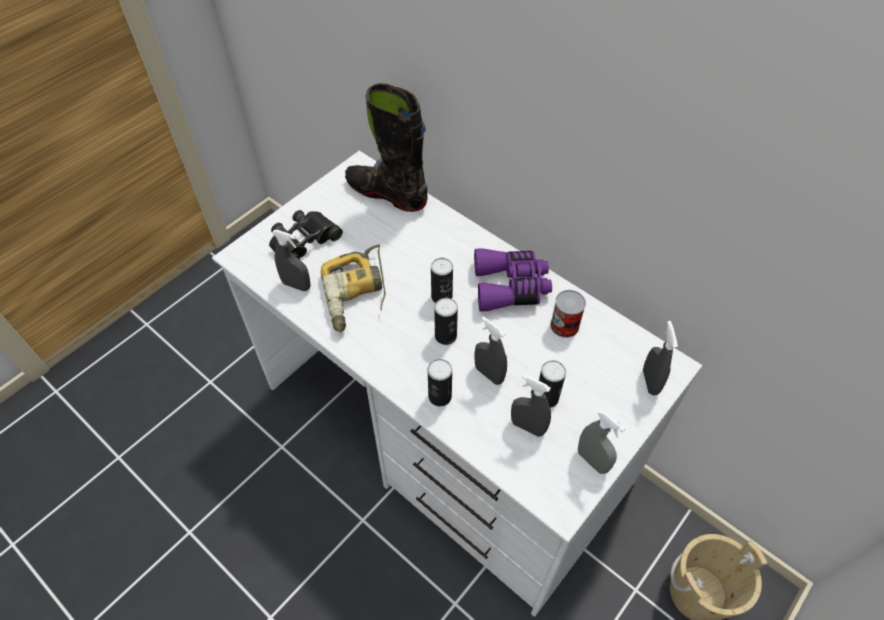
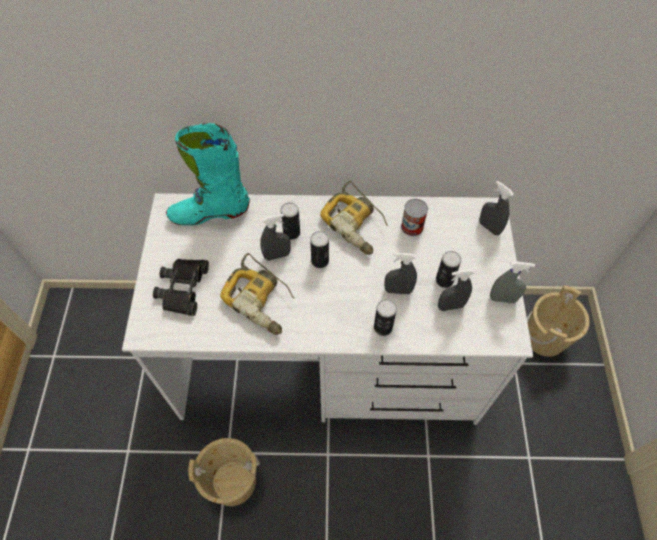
camera: 40 degrees left, 5 degrees up
grey spray bottle [272,230,310,291] -> grey spray bottle moved to [260,214,291,261]
black boot [345,83,428,212] -> turquoise boot [166,123,250,226]
can [434,298,458,345] -> can moved to [281,202,300,240]
purple binoculars [474,249,552,312] -> power drill [320,181,388,255]
none -> beige bucket [188,438,260,506]

